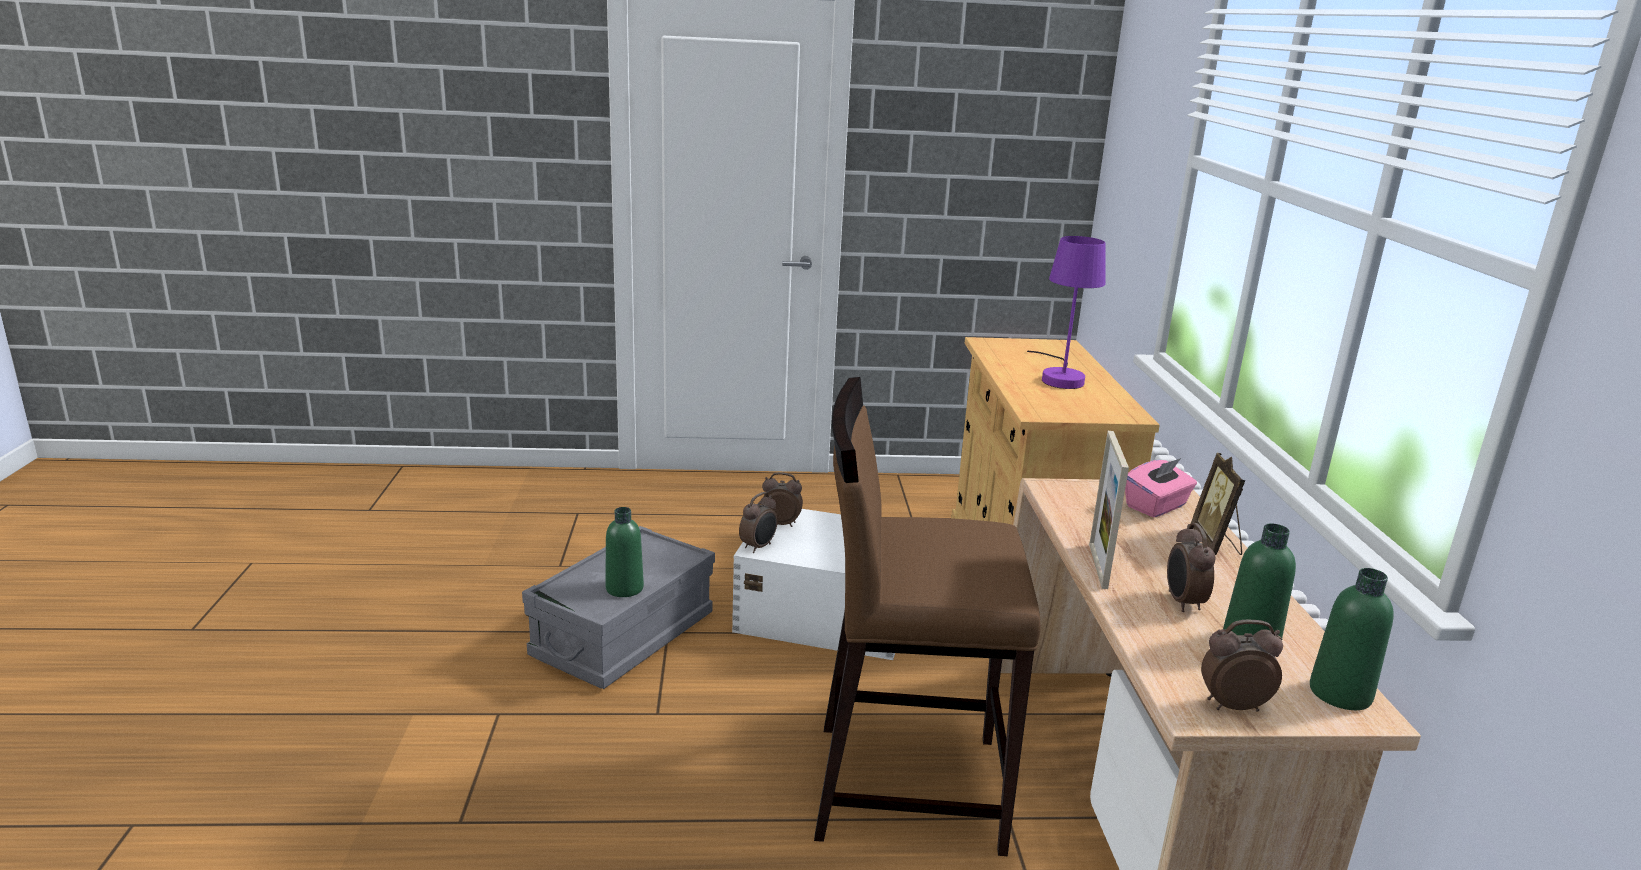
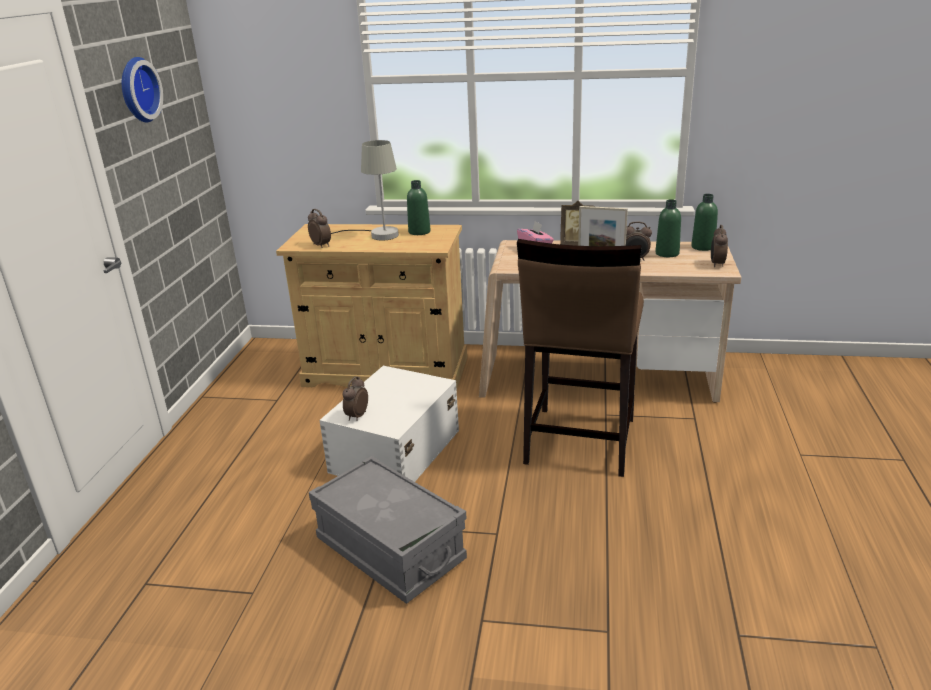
camera: 75 degrees left, 5 degrees up
green bottle [605,507,644,597] -> green bottle moved to [407,180,431,235]
alarm clock [739,492,778,553] -> alarm clock moved to [308,209,331,248]
purple table lamp [1027,236,1105,389] -> grey table lamp [331,140,399,240]
none -> wall clock [122,57,163,122]

